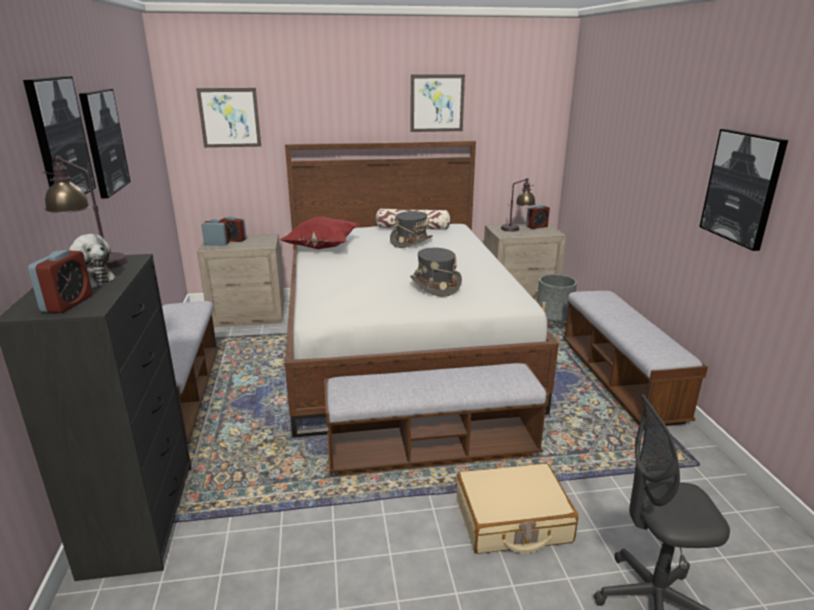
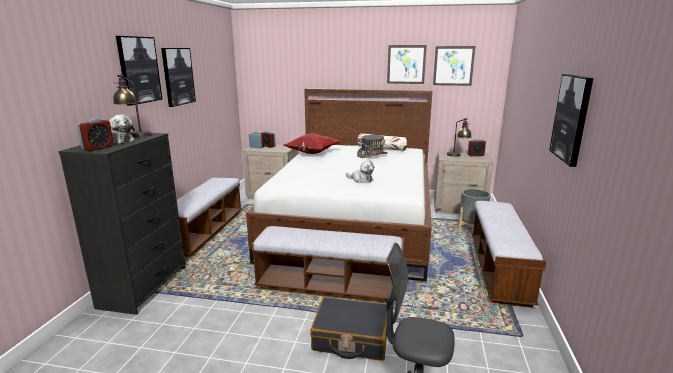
camera: 20 degrees right, 5 degrees down
picture [196,88,261,148] -> picture moved to [433,46,476,86]
grey hat [410,248,462,297] -> plush toy [346,160,374,183]
beige suitcase [456,463,578,554] -> black suitcase [310,297,387,361]

